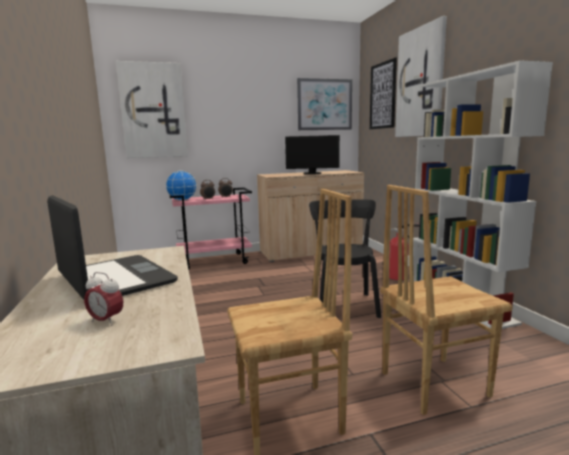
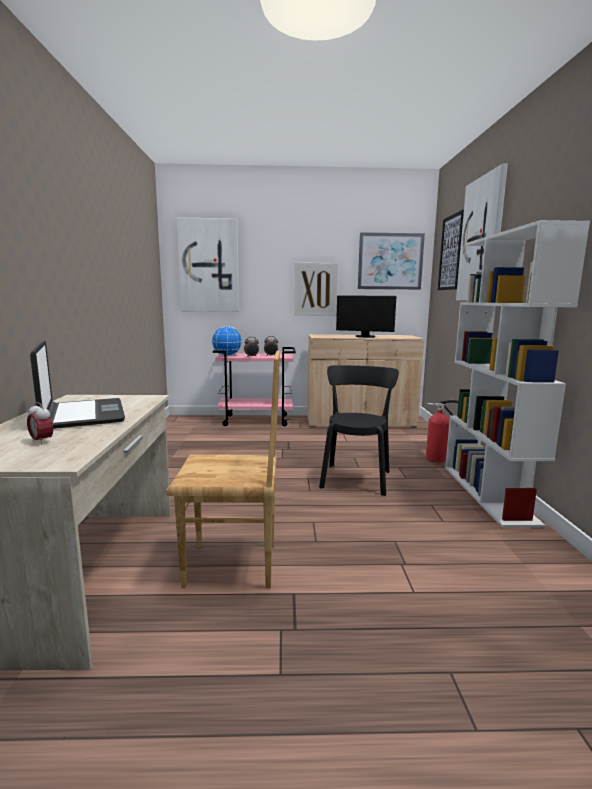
camera: 15 degrees right, 0 degrees up
brown chair [380,185,513,415] -> none
none -> picture [294,263,338,316]

